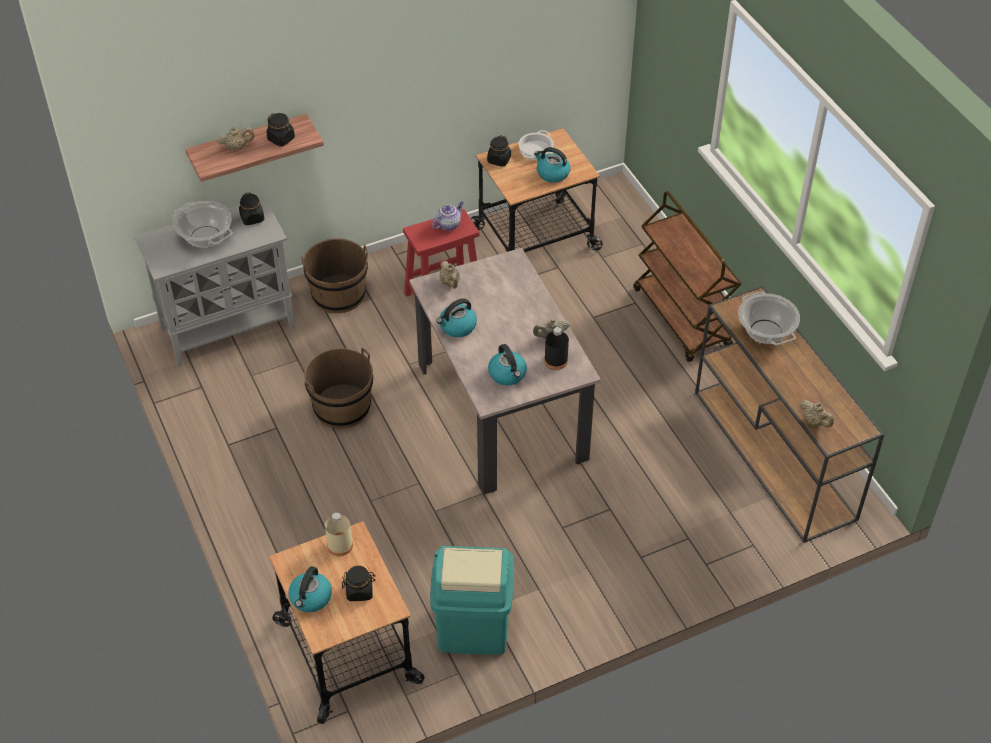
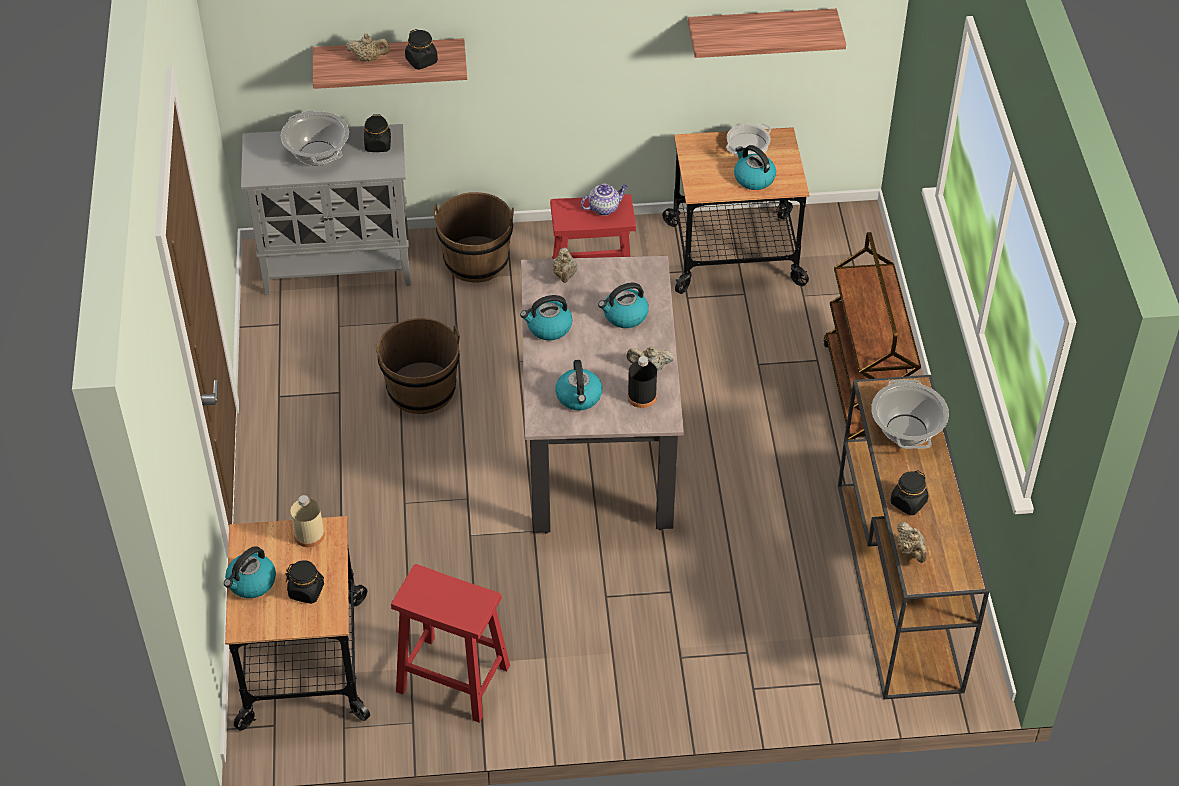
camera: 20 degrees right, 0 degrees up
turquoise trash can [430,546,514,655] -> red stool [391,564,510,723]
black jar [487,135,511,167] -> black jar moved to [891,470,929,515]
none -> kettle [598,283,649,328]
none -> shelf [688,9,846,58]

